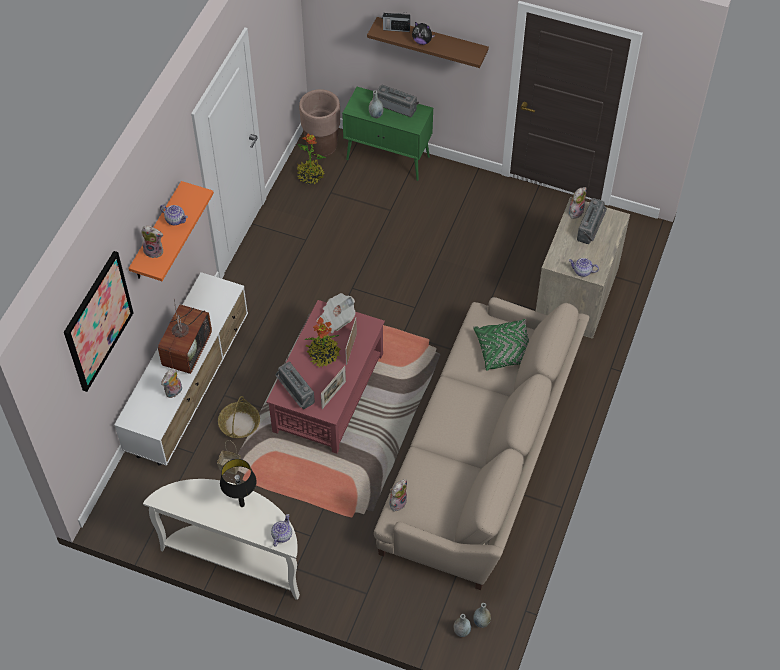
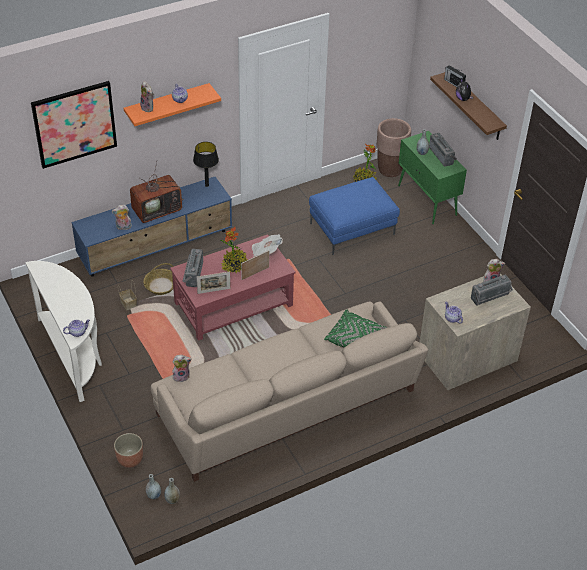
camera: 40 degrees right, 10 degrees down
white tv stand [114,272,248,466] -> blue tv stand [71,177,232,277]
black table lamp [220,459,257,507] -> black table lamp moved to [193,142,219,187]
none -> planter [114,433,143,468]
none -> blue ottoman [309,177,400,255]

